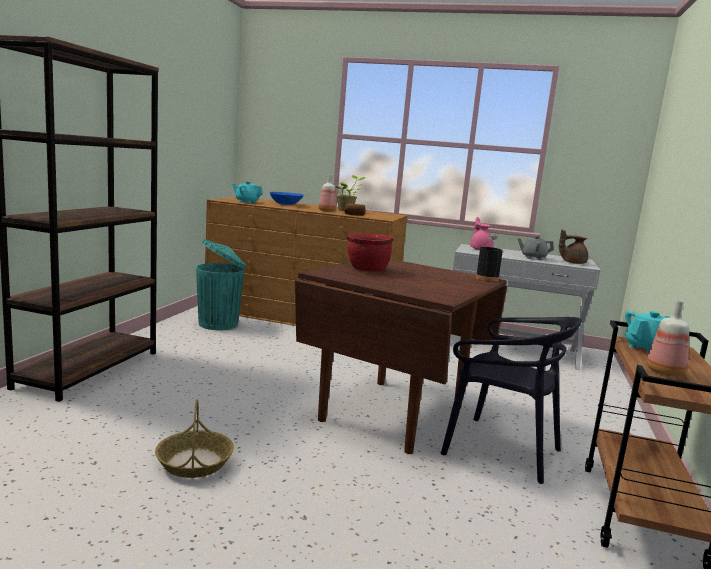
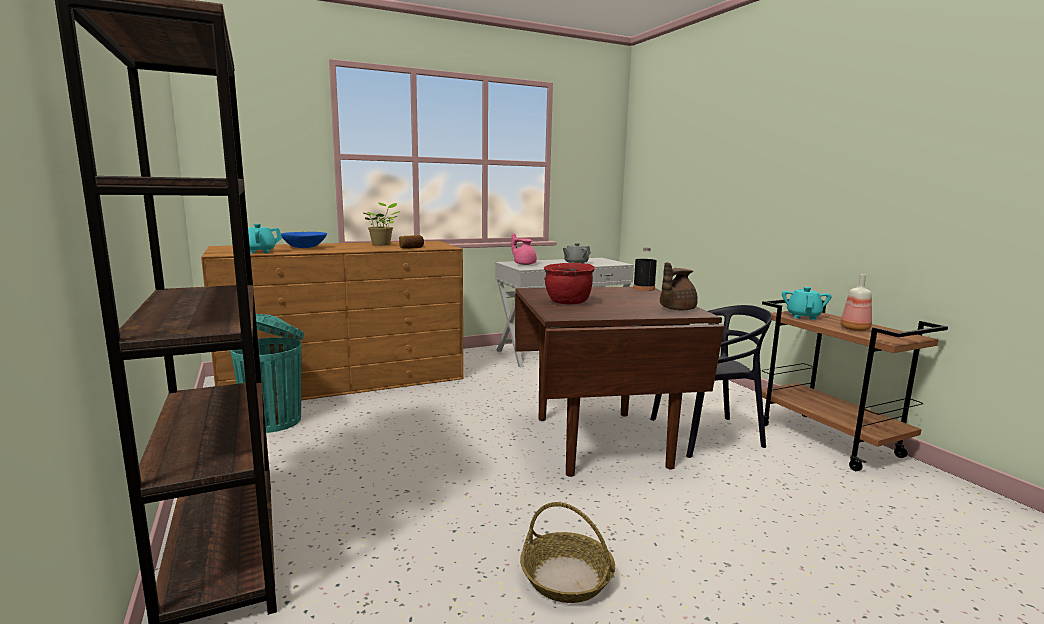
camera: 40 degrees left, 0 degrees up
bottle [318,175,336,212] -> none
brown teapot [559,229,588,264] -> brown teapot moved to [660,262,698,311]

